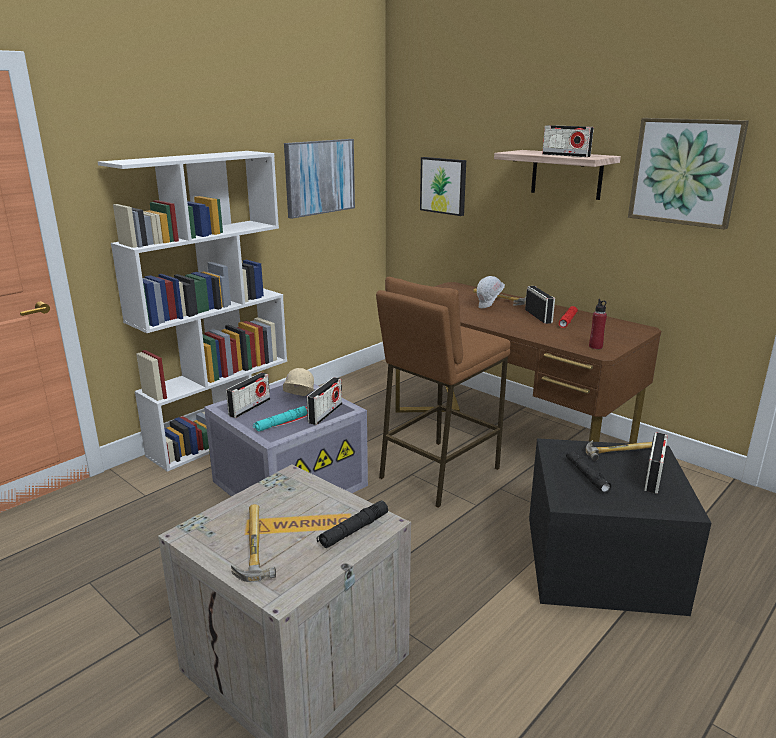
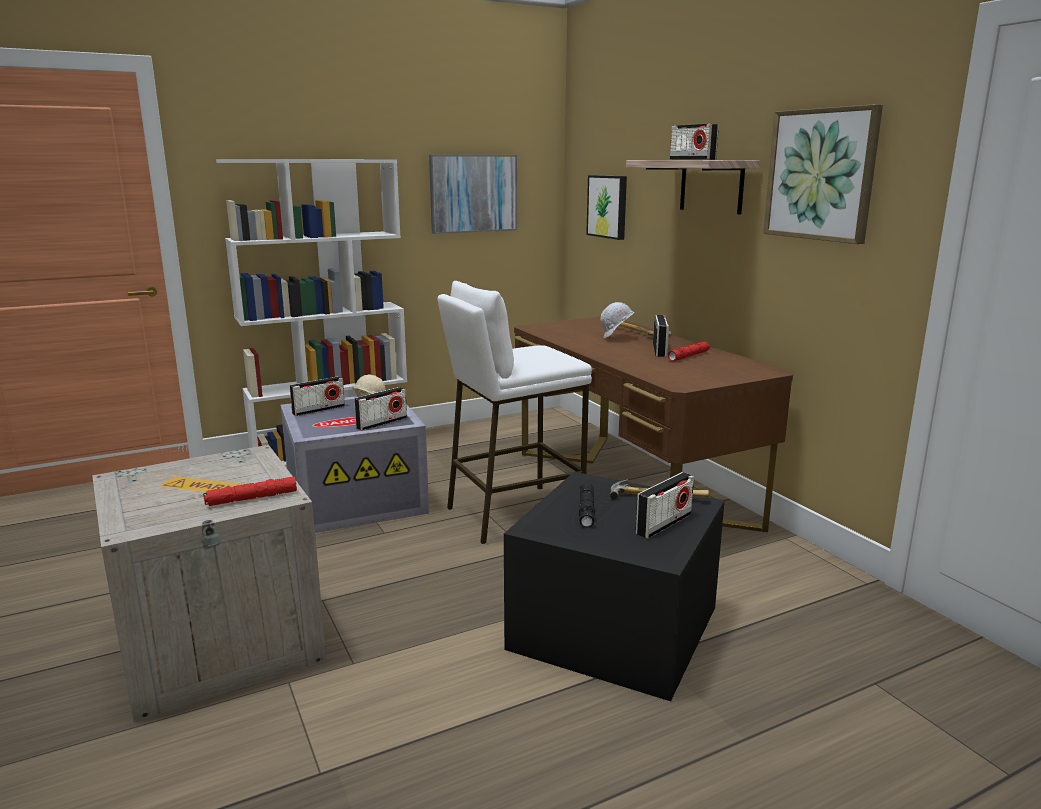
camera: 20 degrees right, 5 degrees down
hammer [231,504,276,582] -> none
turquoise flashlight [253,406,307,432] -> none
black flashlight [317,500,388,548] -> red flashlight [203,477,297,506]
brown stool [376,277,510,508] -> white stool [437,281,592,545]
red bottle [589,299,607,349] -> none

